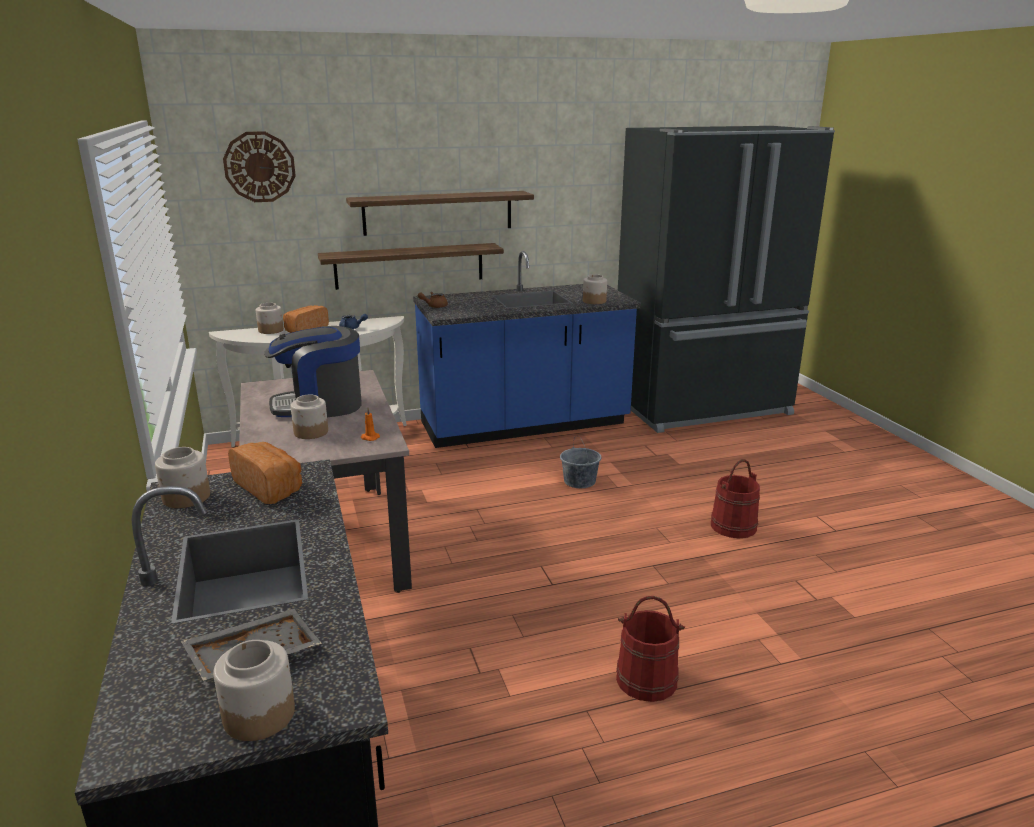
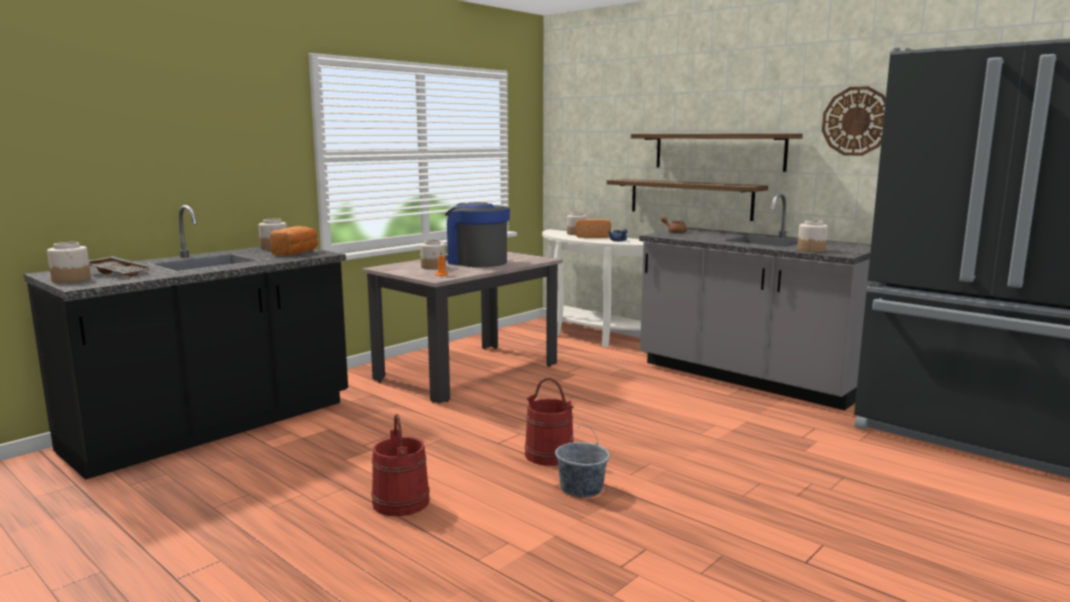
camera: 60 degrees right, 10 degrees down
wall clock [223,131,296,202] -> wall clock moved to [822,86,886,156]
blue counter [413,251,641,448] -> grey counter [639,193,871,410]
grey bucket [560,436,602,488] -> grey bucket moved to [555,424,610,498]
red bucket [711,459,760,538] -> red bucket moved to [525,378,574,466]

